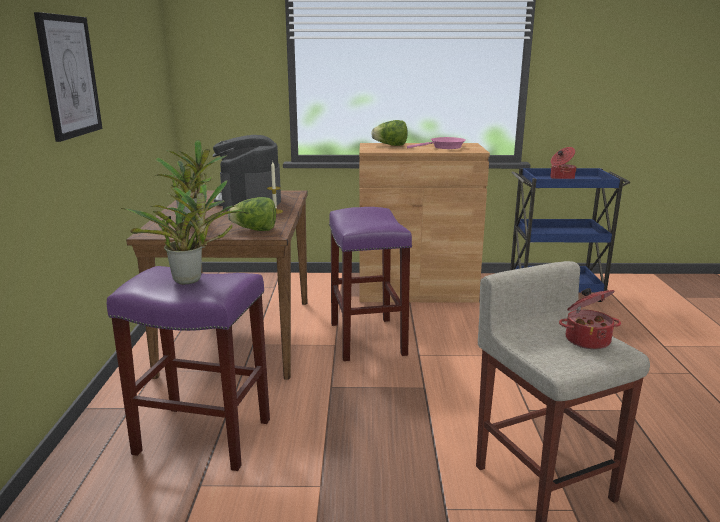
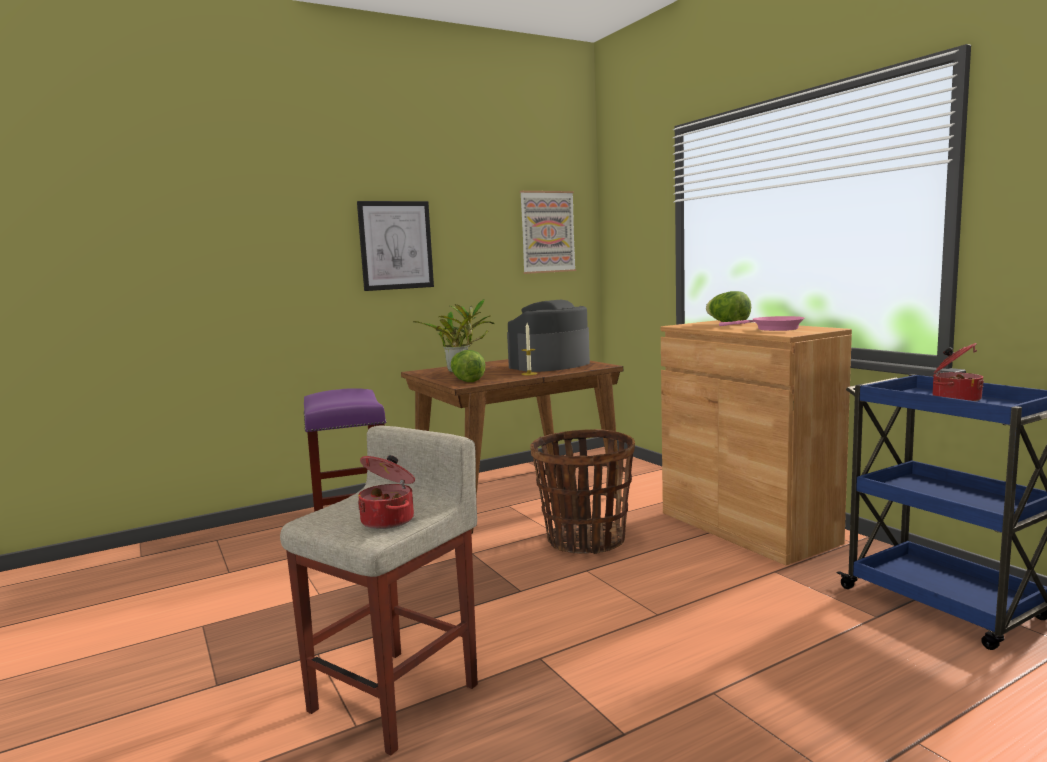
camera: 60 degrees right, 10 degrees down
potted plant [121,180,249,284] -> none
purple stool [329,207,412,361] -> basket [530,429,635,554]
none -> picture [520,191,576,274]

